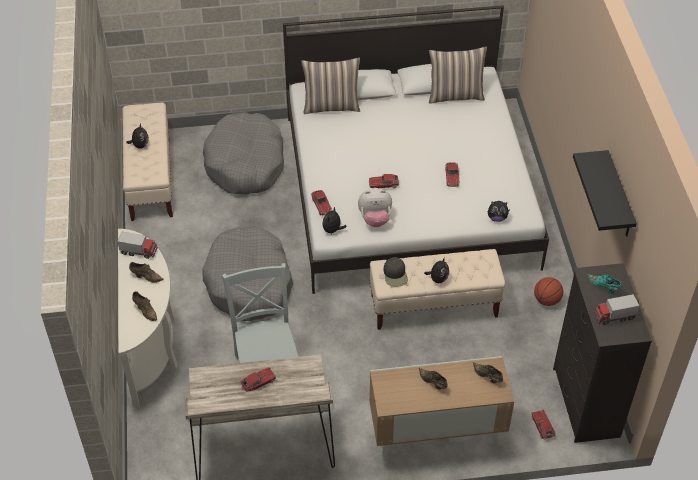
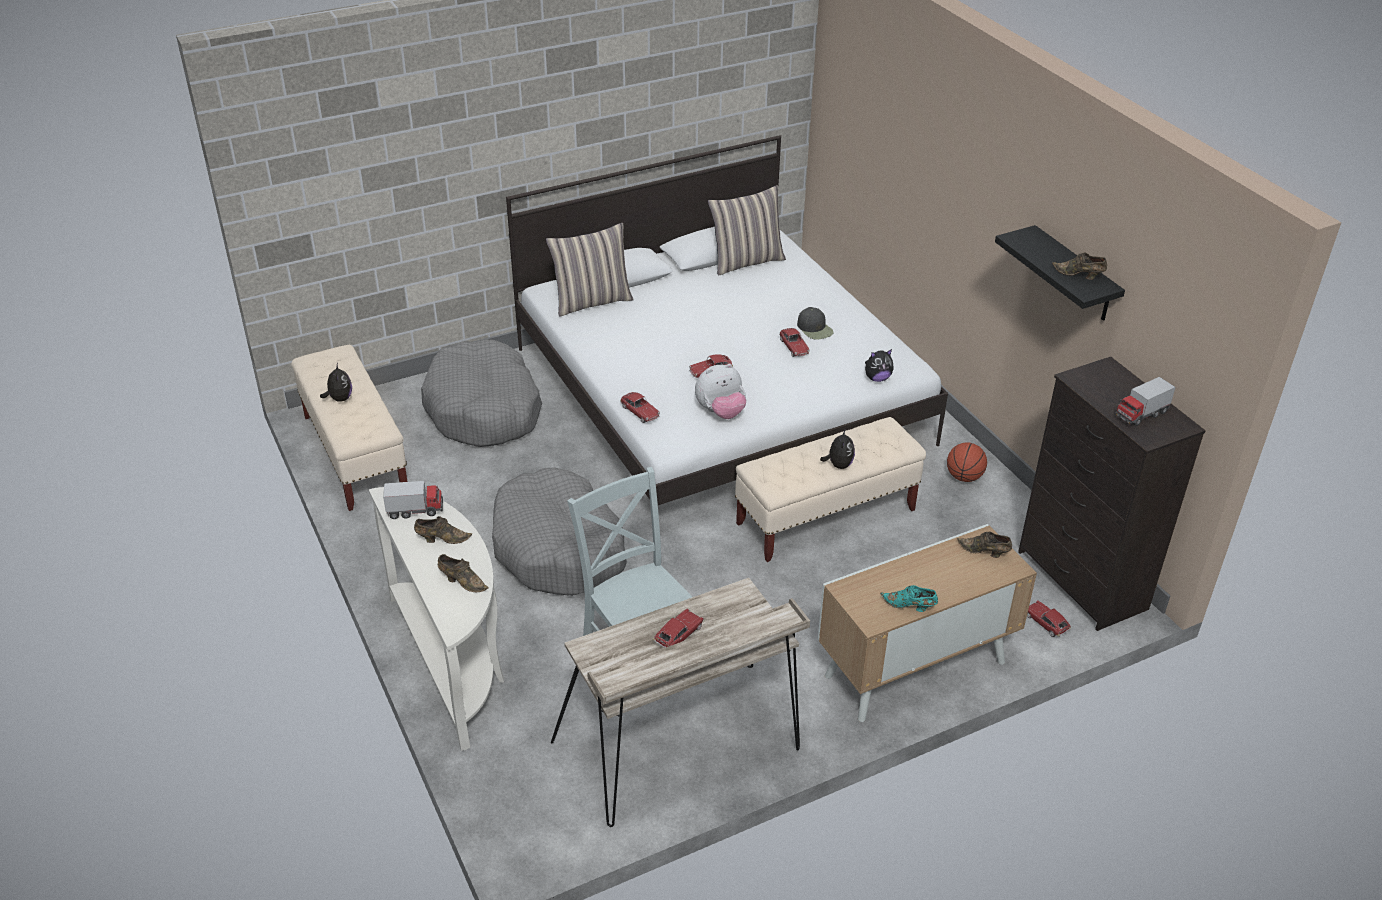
camera: 20 degrees left, 10 degrees down
plush toy [323,207,347,235] -> none
black cap [384,257,408,287] -> black cap moved to [797,307,834,339]
brown shoe [419,368,447,390] -> brown shoe moved to [1052,252,1107,280]
turquoise shoe [587,274,622,294] -> turquoise shoe moved to [880,585,938,612]

